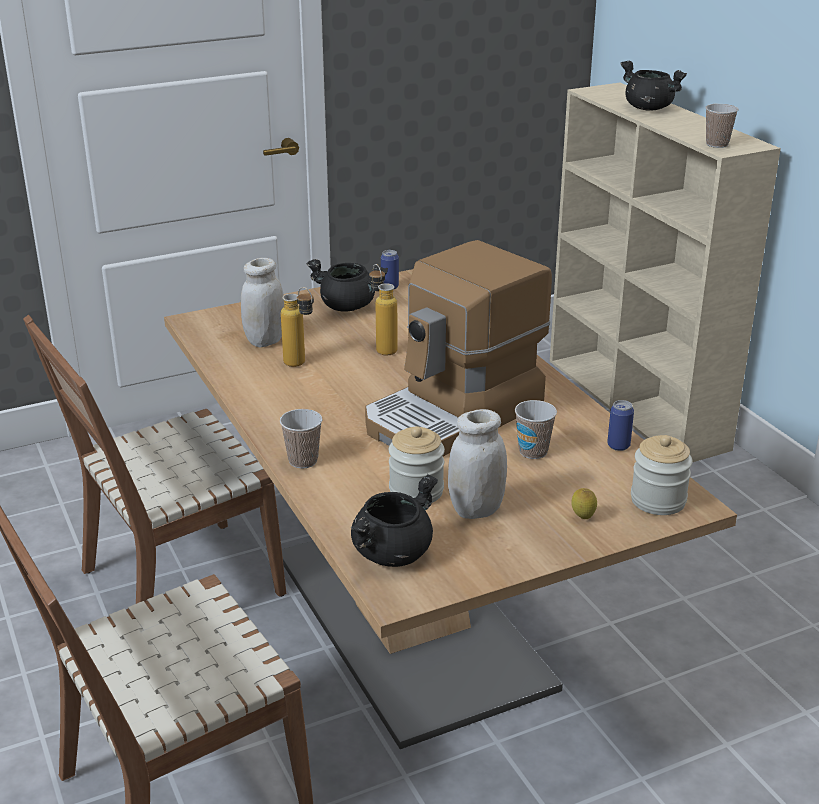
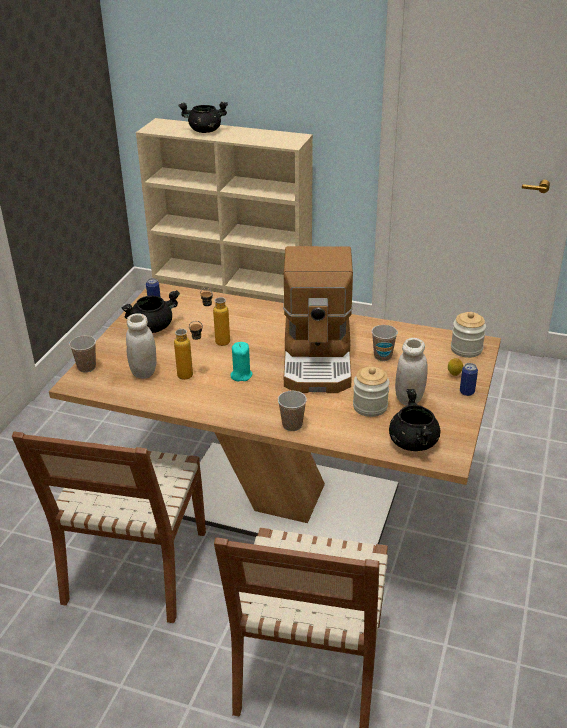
camera: 45 degrees left, 5 degrees up
can [607,400,634,451] -> can moved to [460,363,478,396]
cup [705,104,739,148] -> cup moved to [69,336,96,372]
none -> turquoise candle [231,342,253,381]

